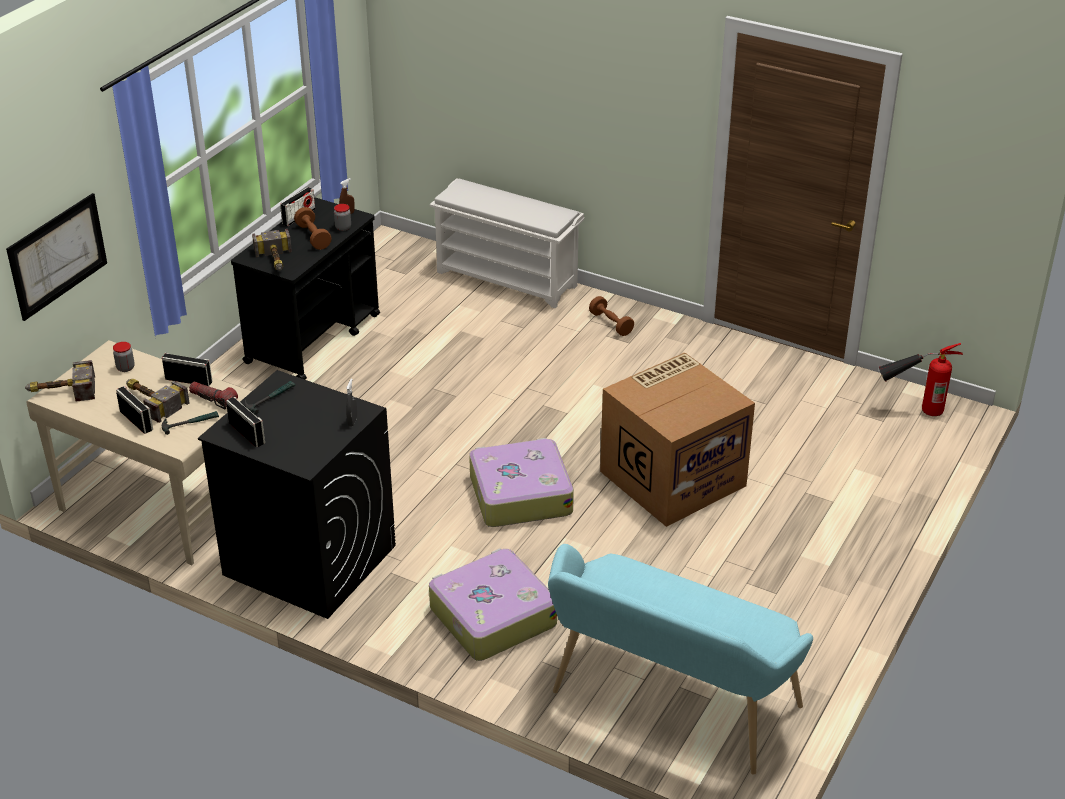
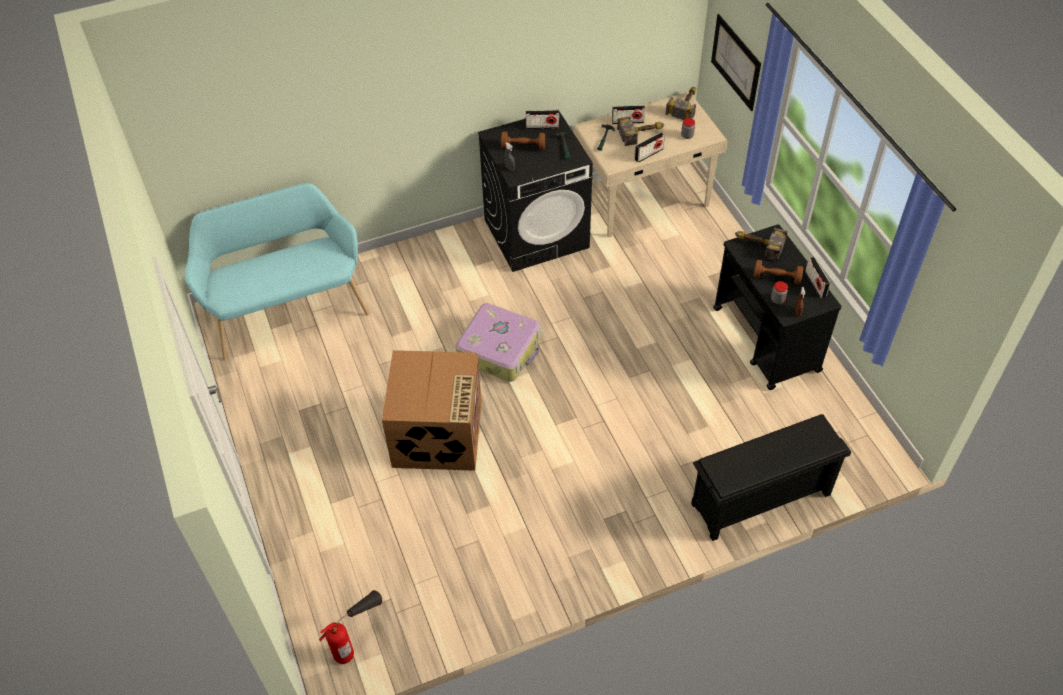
camera: 130 degrees right, 15 degrees up
flashlight [189,382,238,409] -> none
suitcase [429,548,557,661] -> none
white shoe rack [430,178,584,308] -> black shoe rack [691,414,851,541]
brown dumbbell [589,296,634,336] -> brown dumbbell moved to [501,131,545,150]

